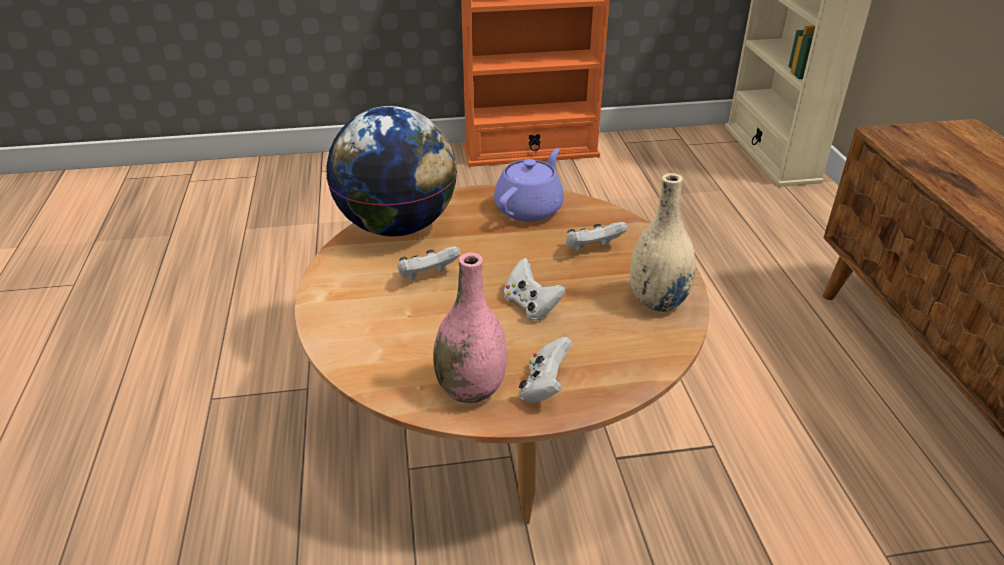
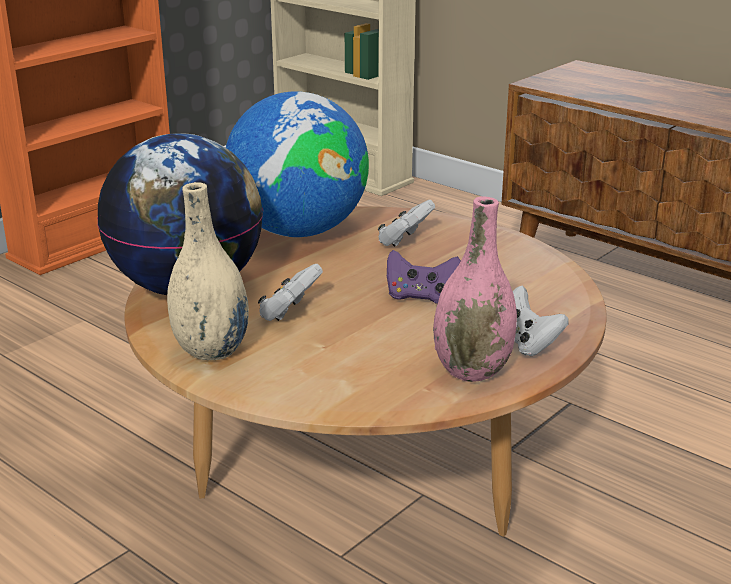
camera: 40 degrees left, 10 degrees down
purple teapot [494,148,564,222] -> globe [226,91,369,237]
white game controller [504,258,565,320] -> purple game controller [387,250,461,304]
beige vase [630,173,696,313] -> beige vase moved to [167,182,249,360]

